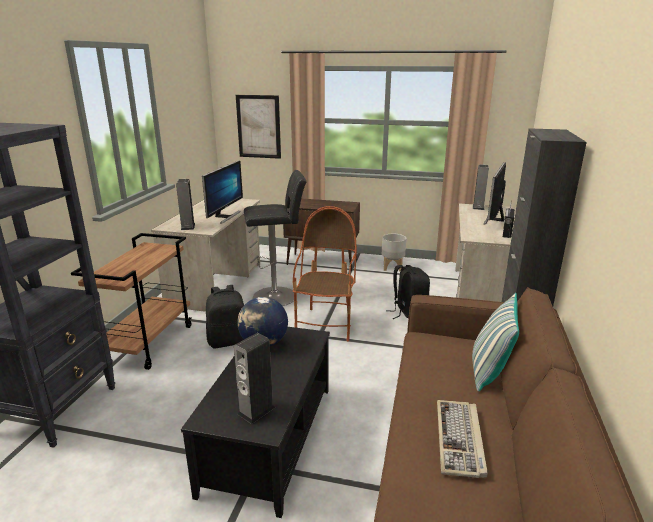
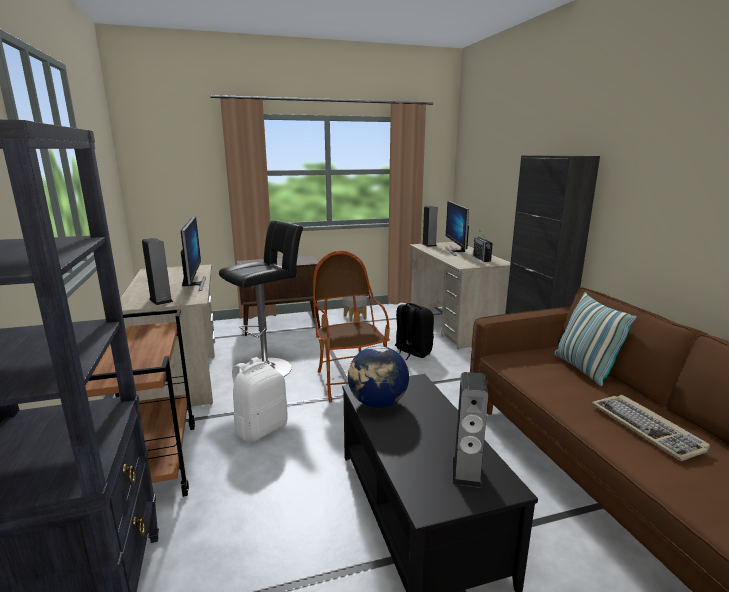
camera: 30 degrees left, 5 degrees down
black backpack [206,285,244,348] -> white backpack [232,357,288,442]
picture [236,95,281,159] -> none

